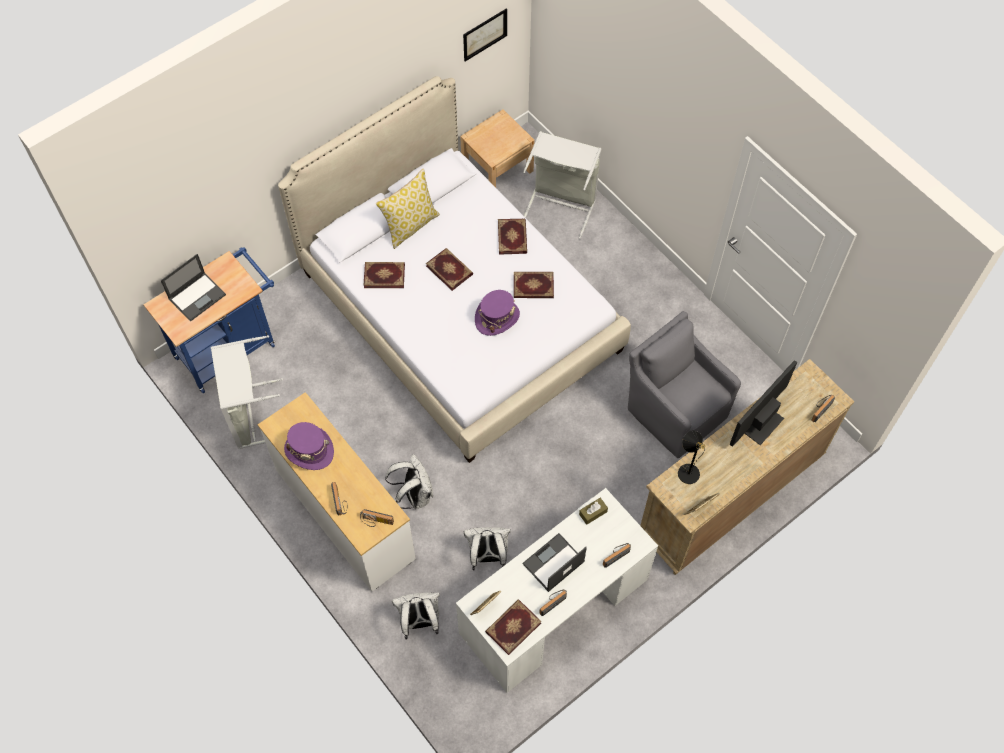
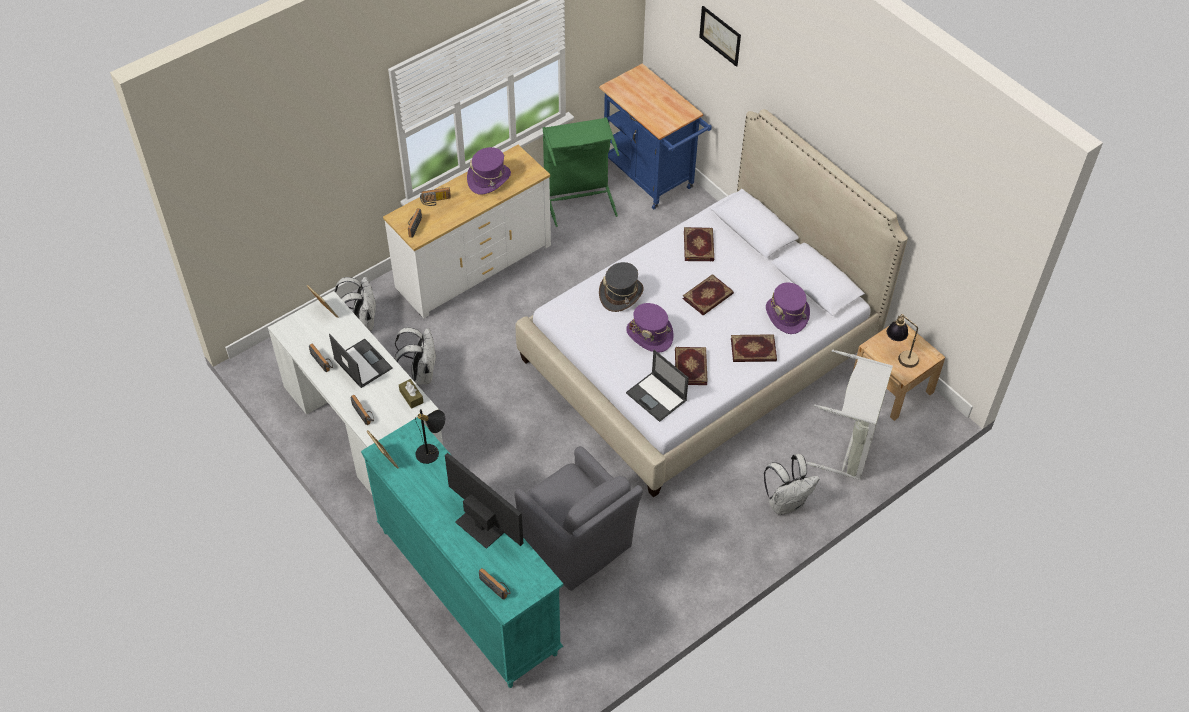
camera: 90 degrees right, 10 degrees down
laptop [161,254,226,321] -> laptop moved to [626,350,689,422]
grey laundry basket [211,335,283,449] -> green laundry basket [542,117,619,227]
pillow [376,168,440,249] -> none
white backpack [385,454,433,509] -> white backpack moved to [764,454,819,515]
picture [463,8,507,61] -> picture moved to [699,6,741,67]
book [485,599,542,655] -> none
grey armchair [628,311,741,458] -> grey armchair turned 90 degrees clockwise [514,446,643,591]
beige dresser [640,359,854,575] -> turquoise dresser [361,417,564,688]
none -> grey hat [599,262,644,312]
none -> purple hat [766,282,810,334]
none -> table lamp [887,314,919,368]

